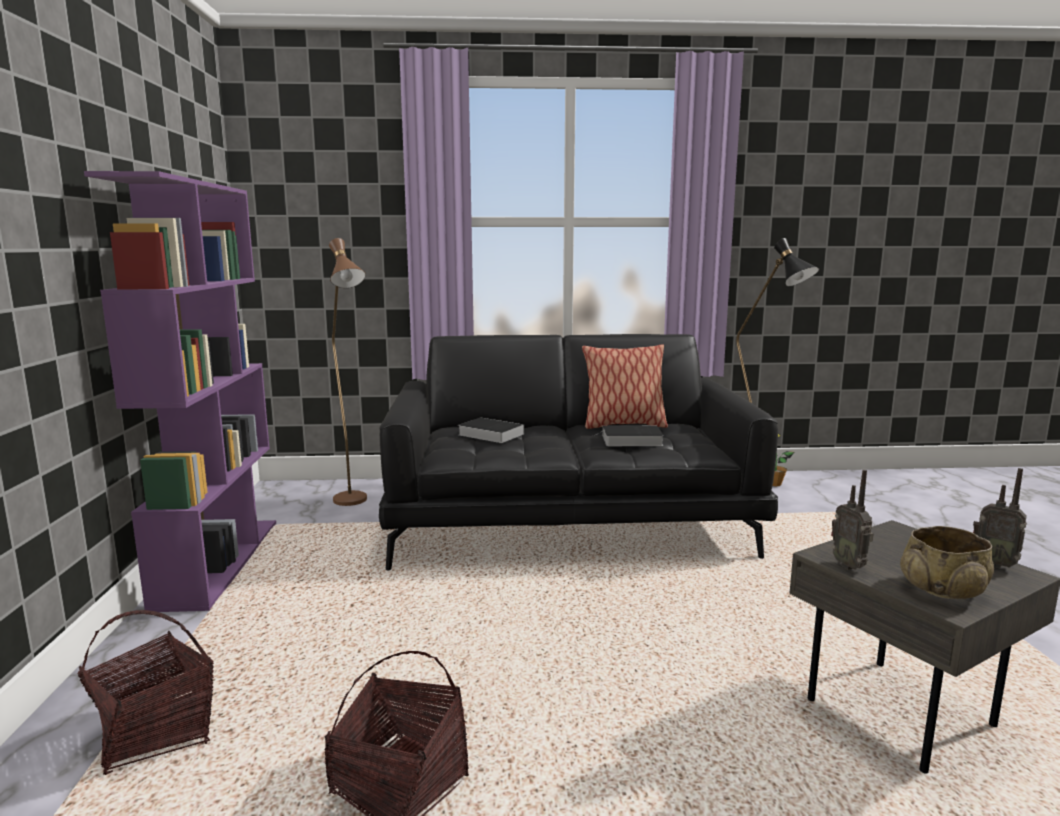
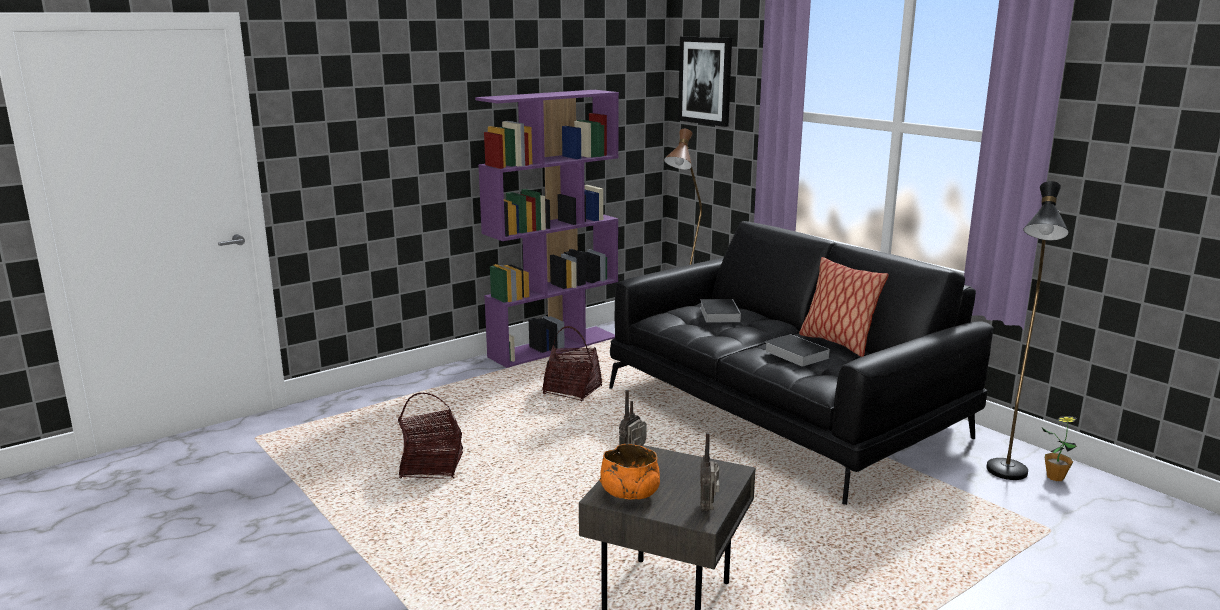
camera: 55 degrees right, 5 degrees up
basket [78,610,214,775] -> basket moved to [543,326,602,402]
beige bowl [900,526,994,599] -> orange bowl [599,444,660,499]
none -> picture [678,36,732,127]

